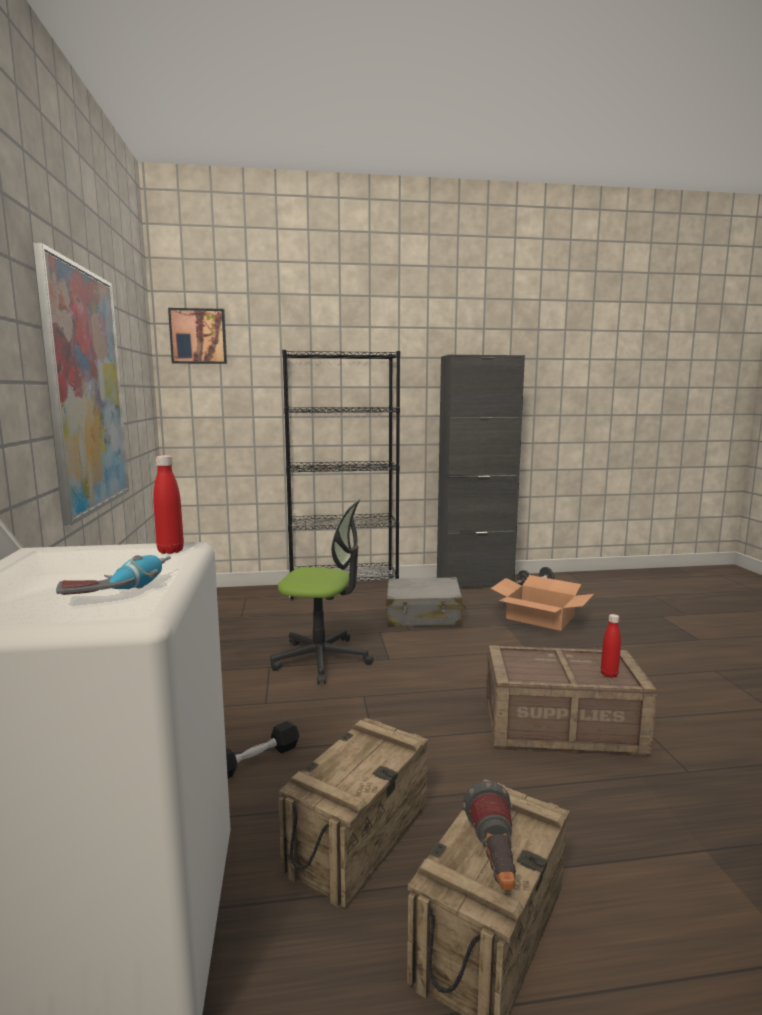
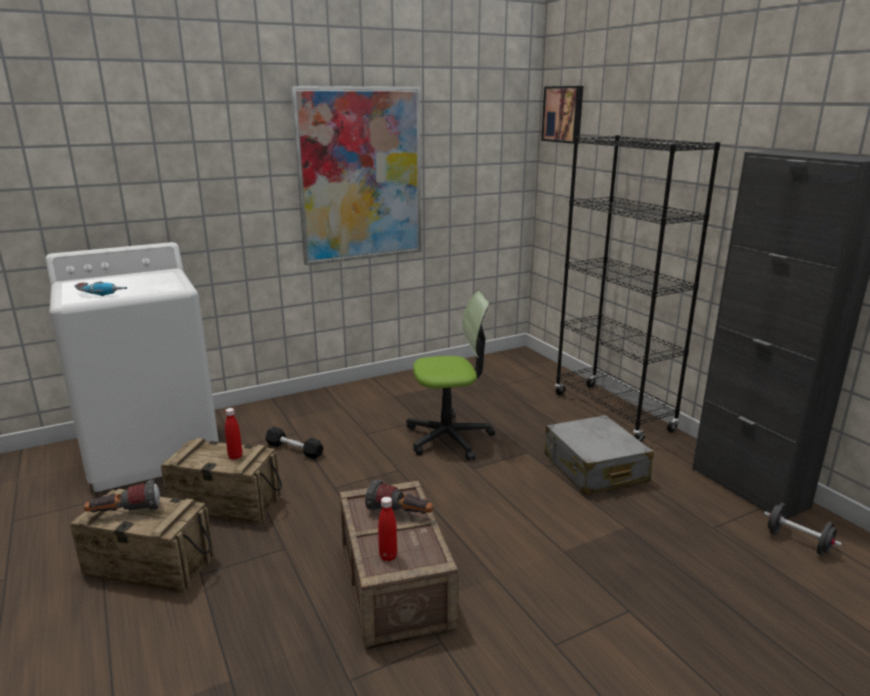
camera: 70 degrees right, 10 degrees up
red bottle [153,455,184,554] -> red bottle moved to [225,408,243,460]
office chair [270,499,374,685] -> office chair turned 90 degrees counterclockwise [406,291,495,461]
cardboard box [490,575,594,631] -> none
none -> flashlight [365,479,433,514]

